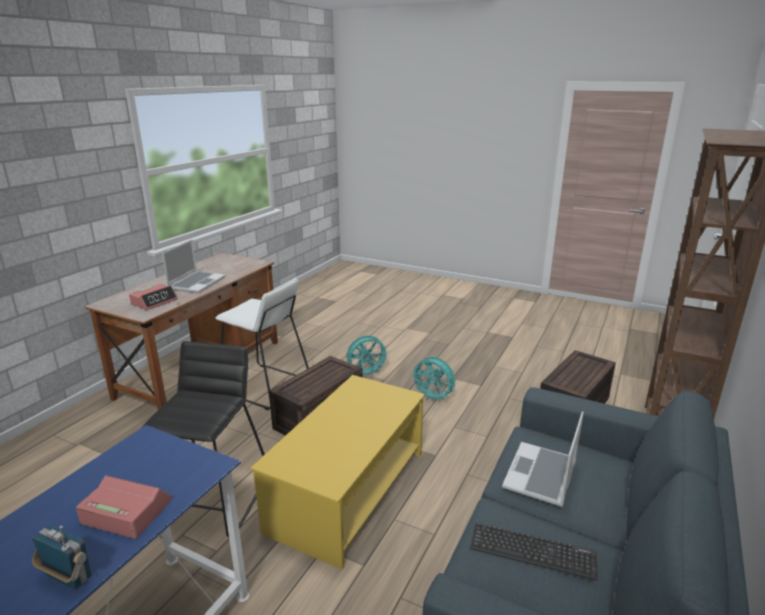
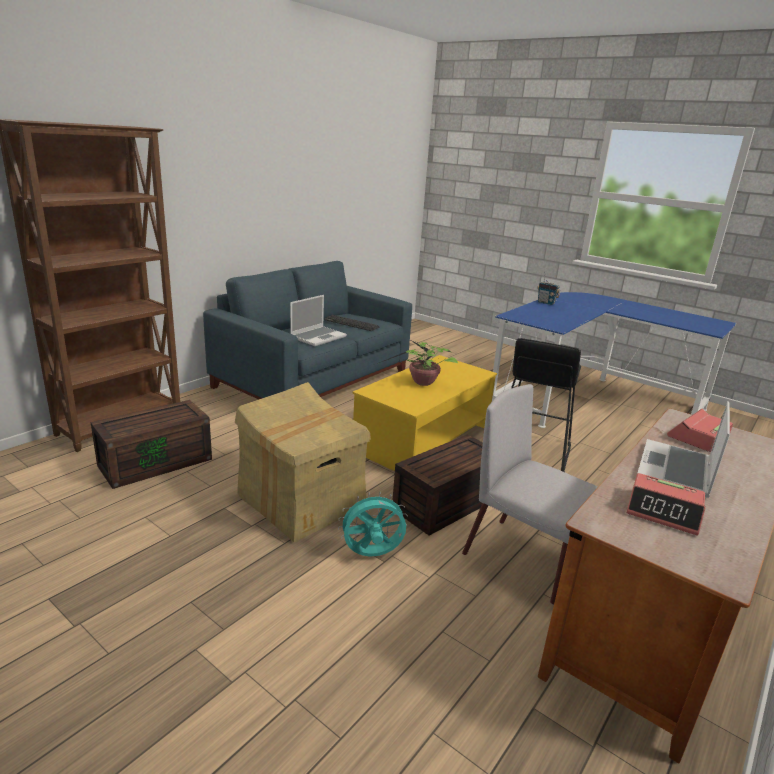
camera: 170 degrees left, 0 degrees up
alarm clock [76,475,172,539] -> alarm clock moved to [626,473,705,536]
white stool [215,279,309,410] -> grey chair [462,384,598,605]
turquoise fan [410,357,455,403] -> cardboard box [235,382,371,542]
none -> potted plant [374,341,458,386]

